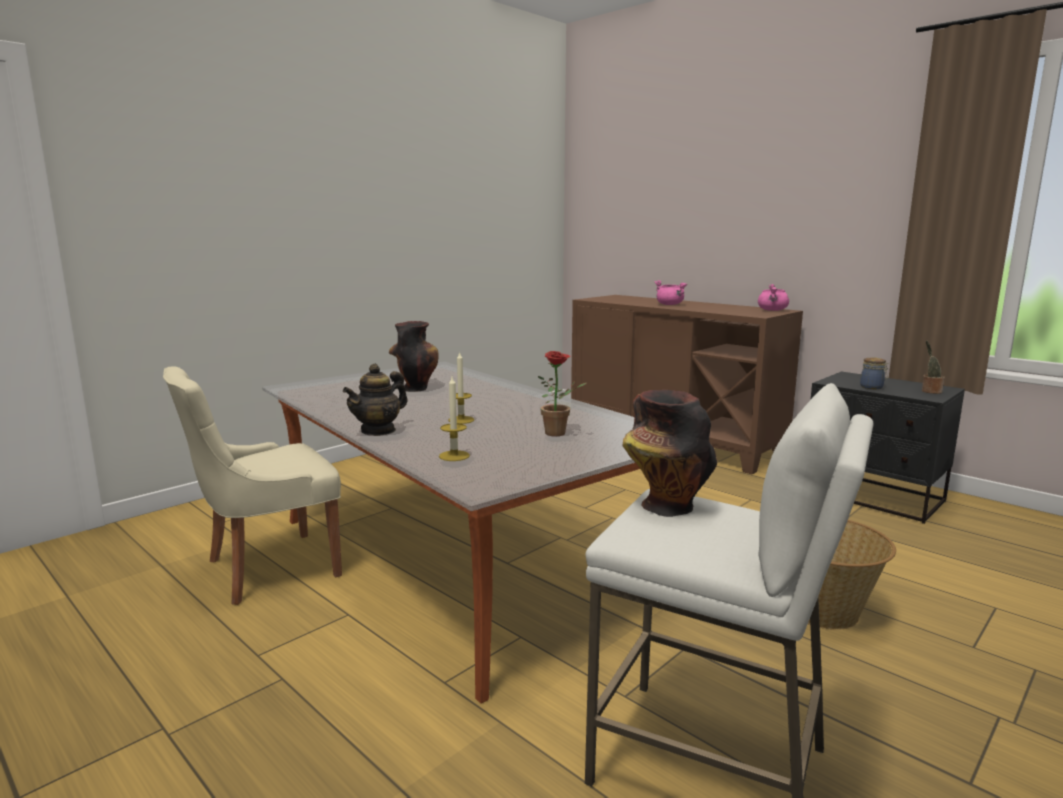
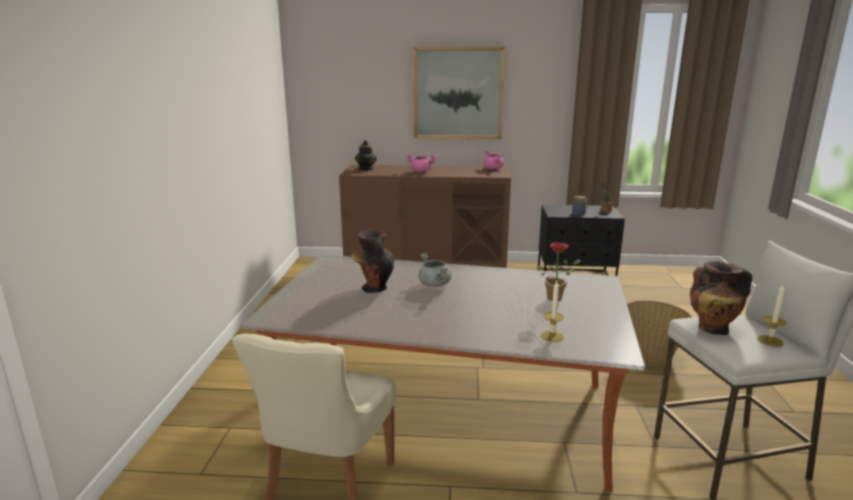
camera: 40 degrees left, 5 degrees up
teapot [343,364,408,436] -> teapot moved to [355,140,377,170]
candle [448,351,474,424] -> candle moved to [757,284,787,347]
none -> picture [413,46,505,139]
none -> grey cooking pot [418,253,451,287]

